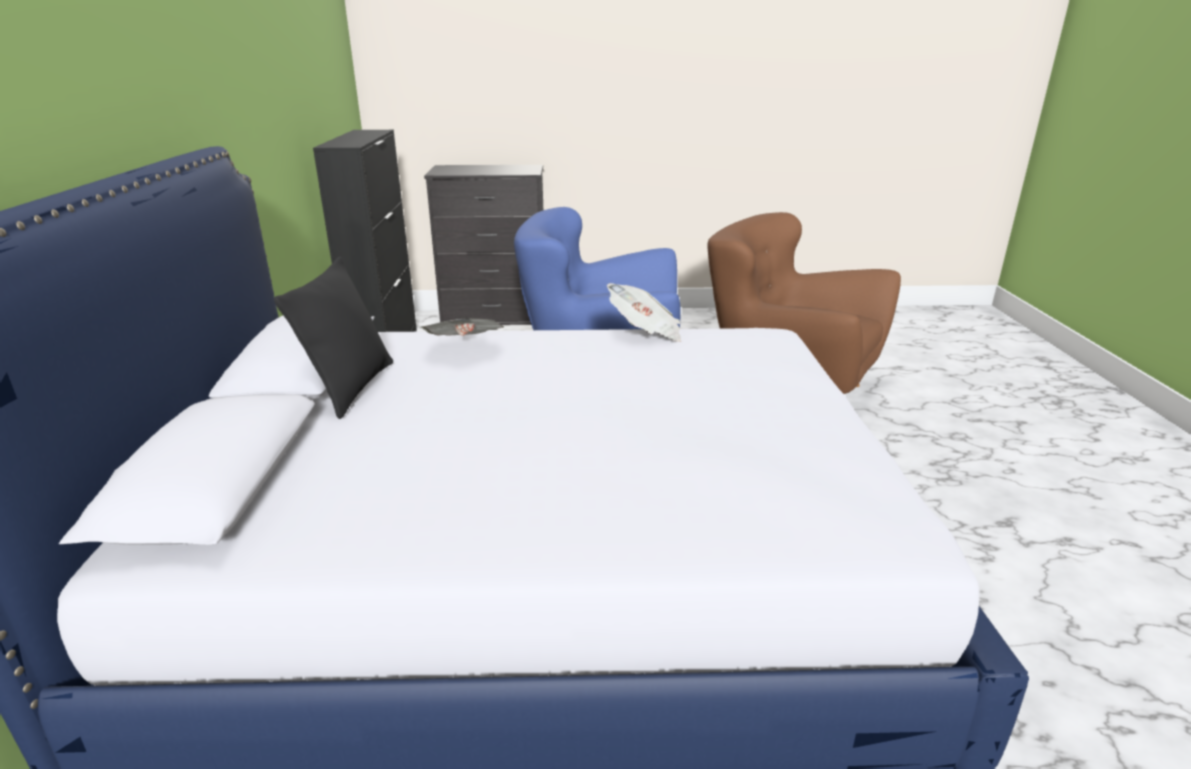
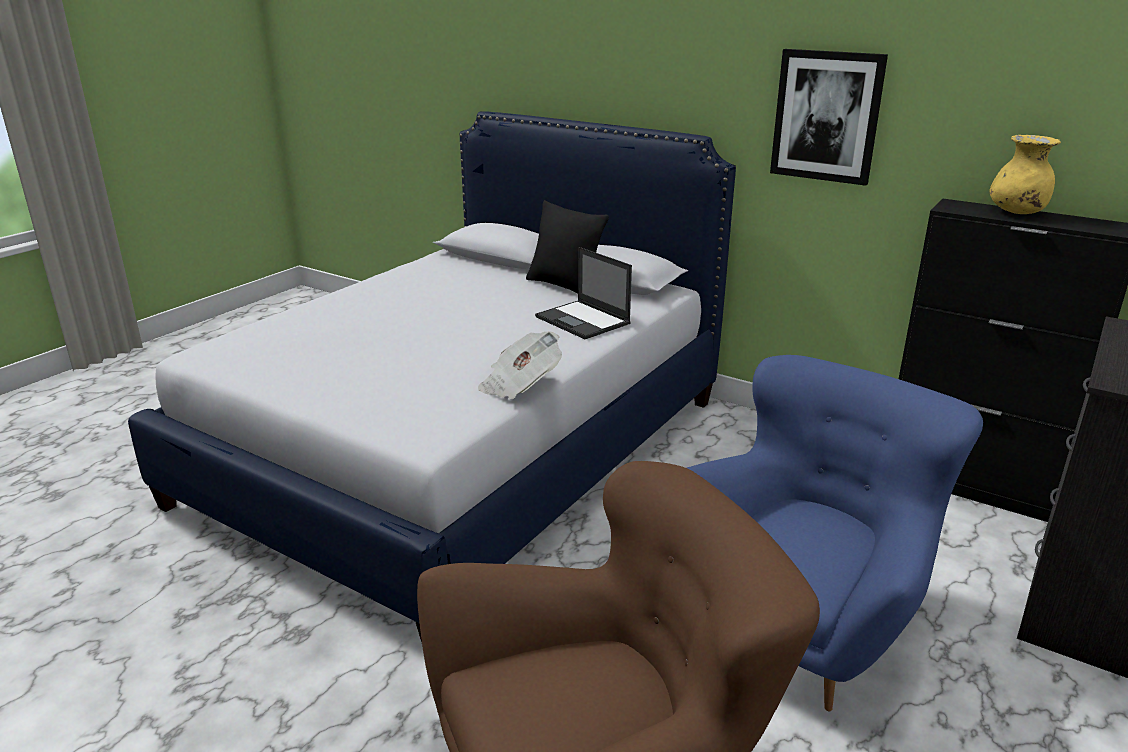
camera: 125 degrees right, 0 degrees up
newspaper [420,318,504,336] -> laptop [535,247,632,339]
none -> picture [770,49,888,186]
none -> yellow vase [989,135,1061,214]

